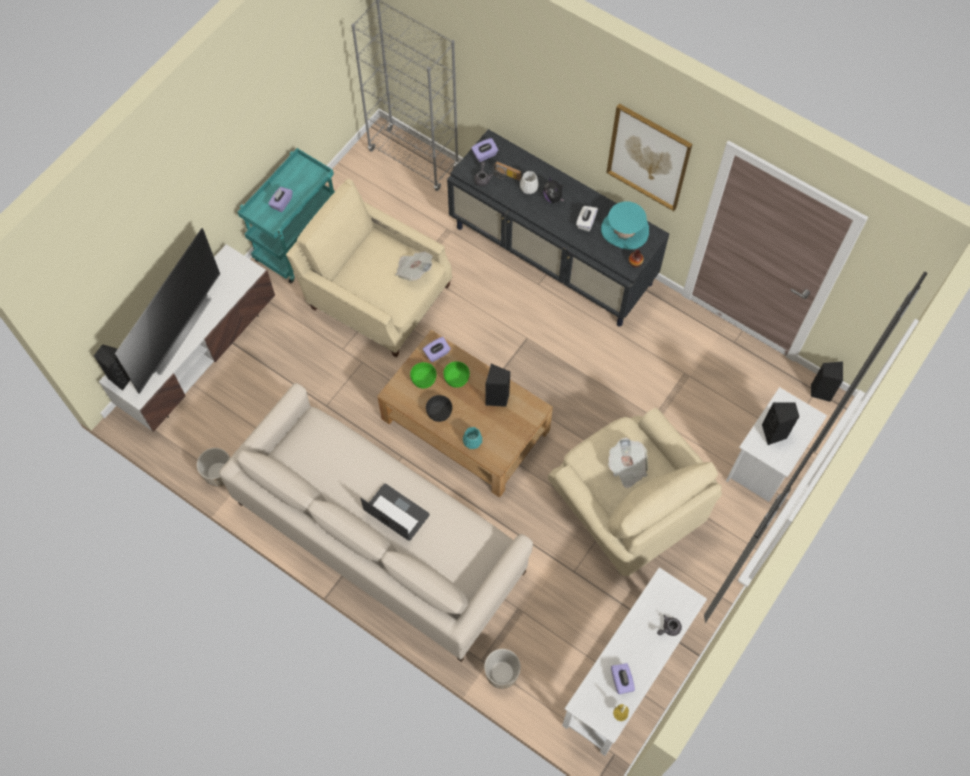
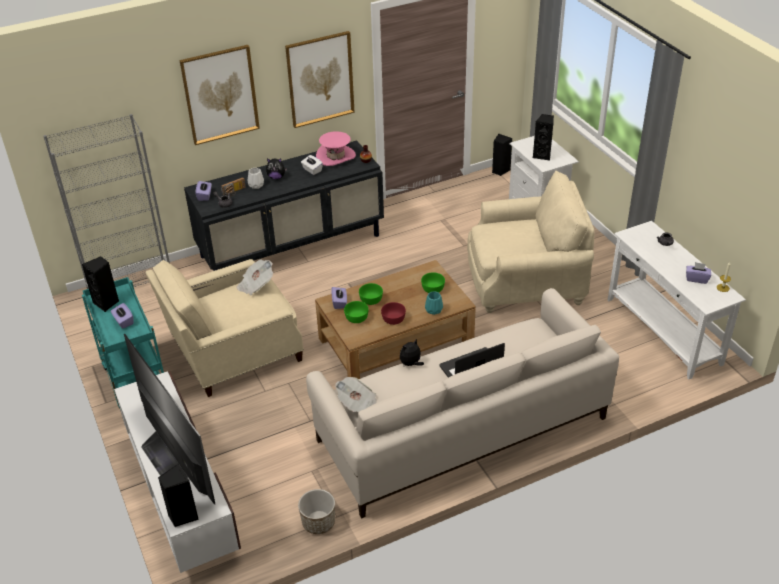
camera: 60 degrees left, 25 degrees down
black bowl [426,395,452,422] -> red bowl [381,302,406,325]
planter [484,649,521,689] -> none
black speaker [485,364,511,407] -> black speaker moved to [82,256,119,312]
turquoise hat [601,201,649,250] -> pink hat [316,131,356,166]
newspaper [608,437,648,488] -> newspaper moved to [335,377,377,412]
none -> picture [180,45,260,145]
none -> plush toy [400,339,424,366]
none -> green bowl [421,272,445,293]

